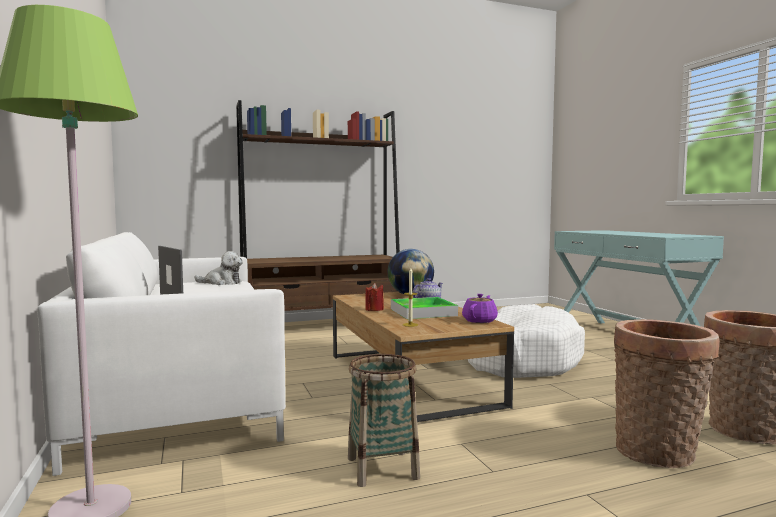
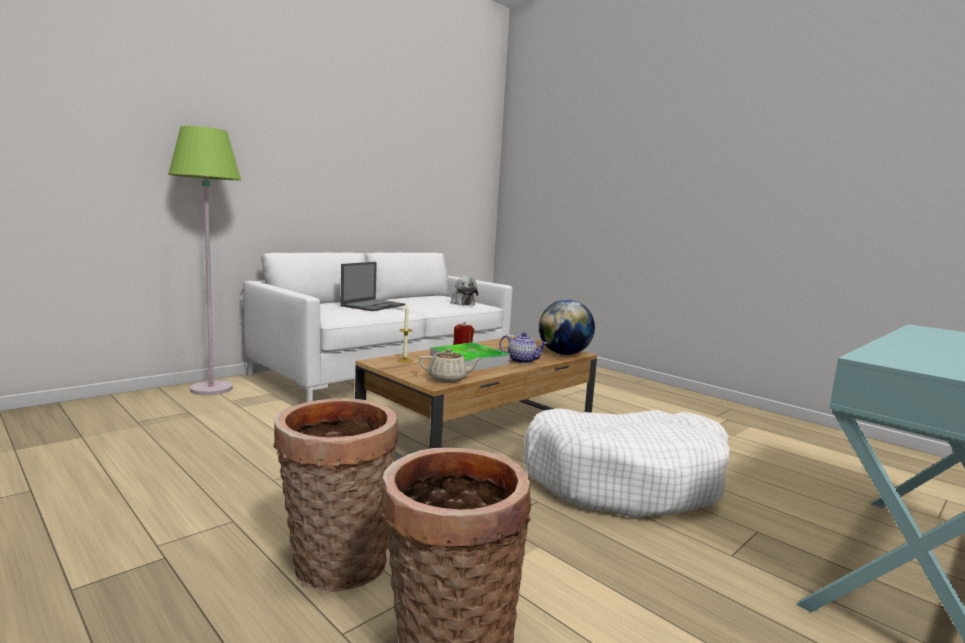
camera: 65 degrees right, 5 degrees up
brown bookcase [236,100,400,311] -> none
basket [348,354,420,487] -> none
purple teapot [462,294,498,323] -> beige teapot [419,348,481,382]

